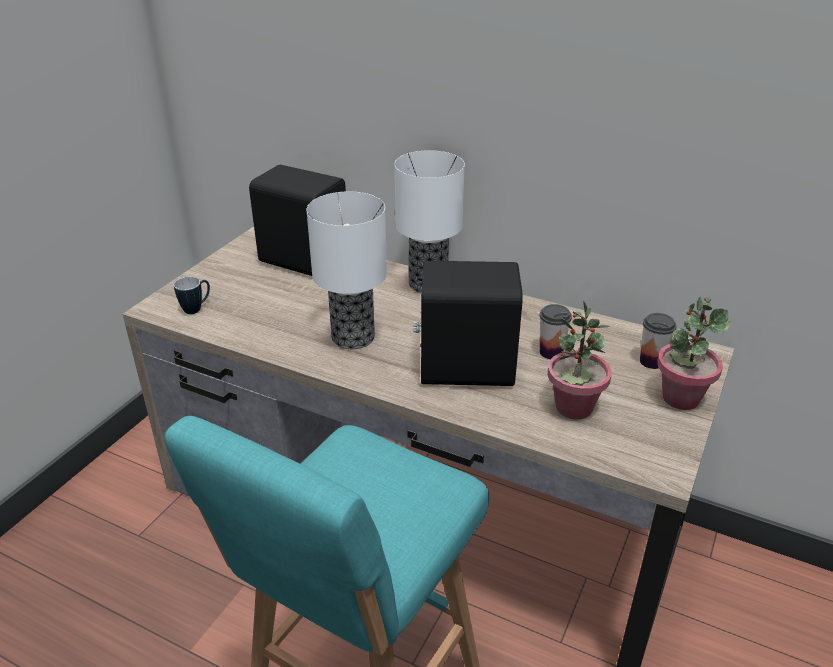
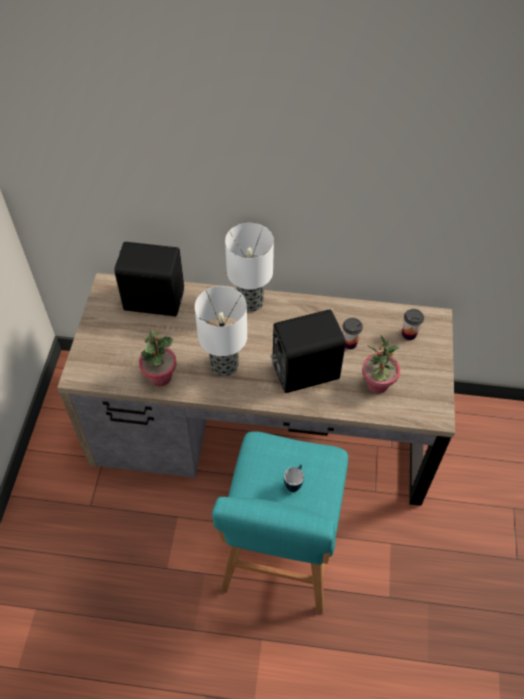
camera: 20 degrees left, 20 degrees up
mug [174,276,210,314] -> mug moved to [284,465,304,492]
potted plant [657,297,731,410] -> potted plant moved to [139,330,177,386]

